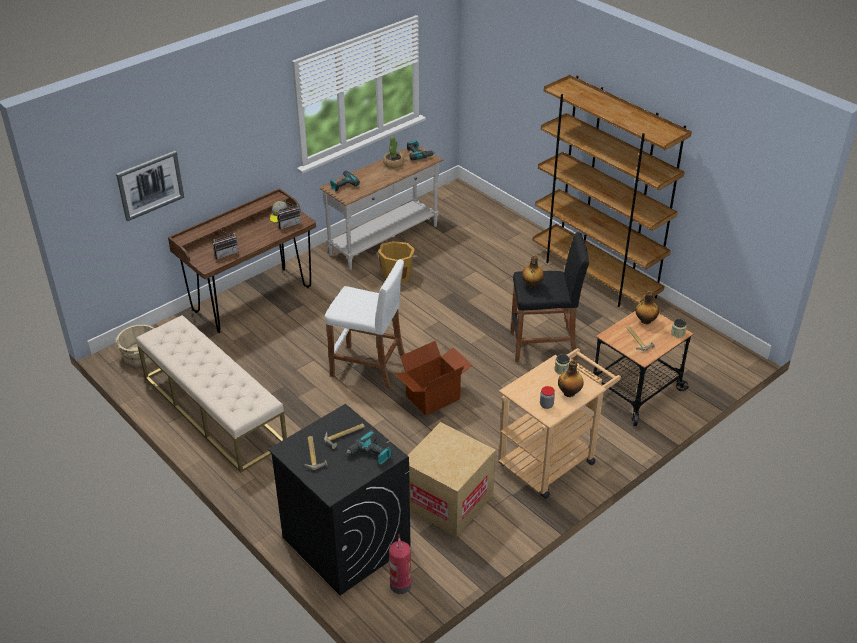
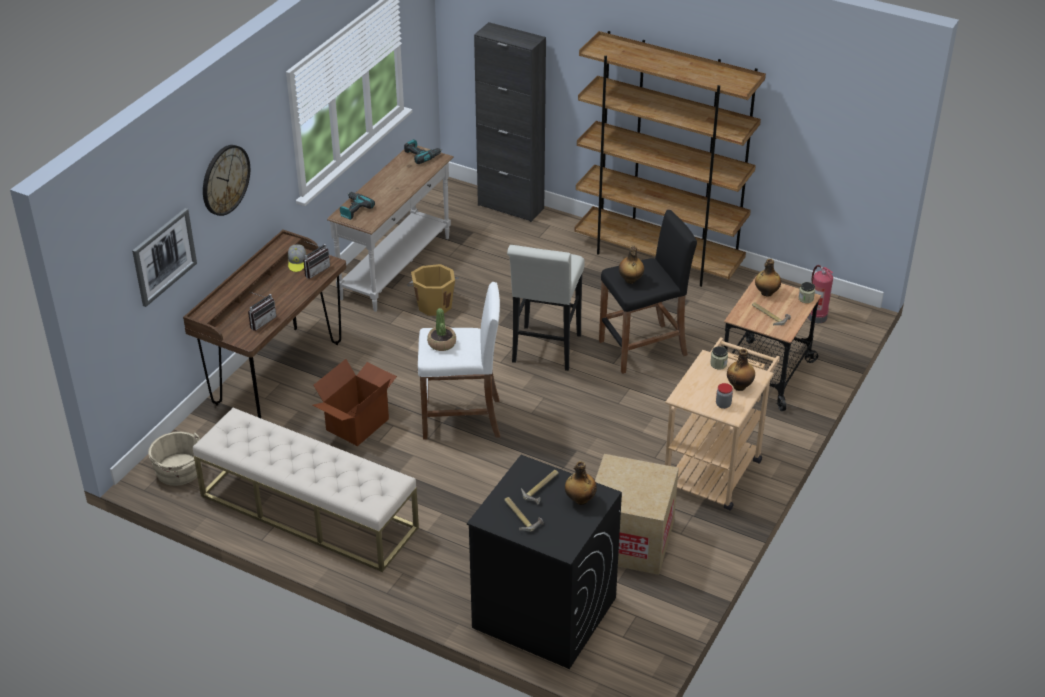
camera: 20 degrees left, 0 degrees up
power drill [346,430,391,465] -> bottle [565,461,597,505]
potted plant [383,136,404,168] -> potted plant moved to [427,308,456,351]
fire extinguisher [389,534,411,594] -> fire extinguisher moved to [808,265,833,323]
cardboard box [395,341,472,416] -> cardboard box moved to [312,359,397,446]
none -> wall clock [203,145,250,216]
none -> black cabinet [474,22,546,222]
none -> white stool [507,245,584,371]

